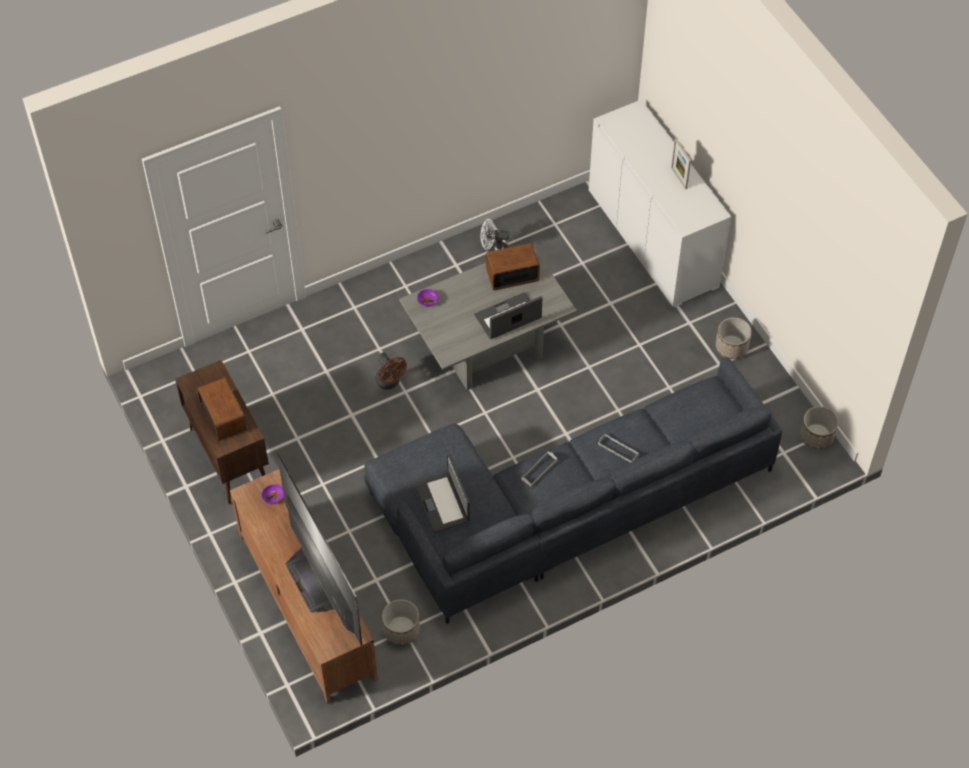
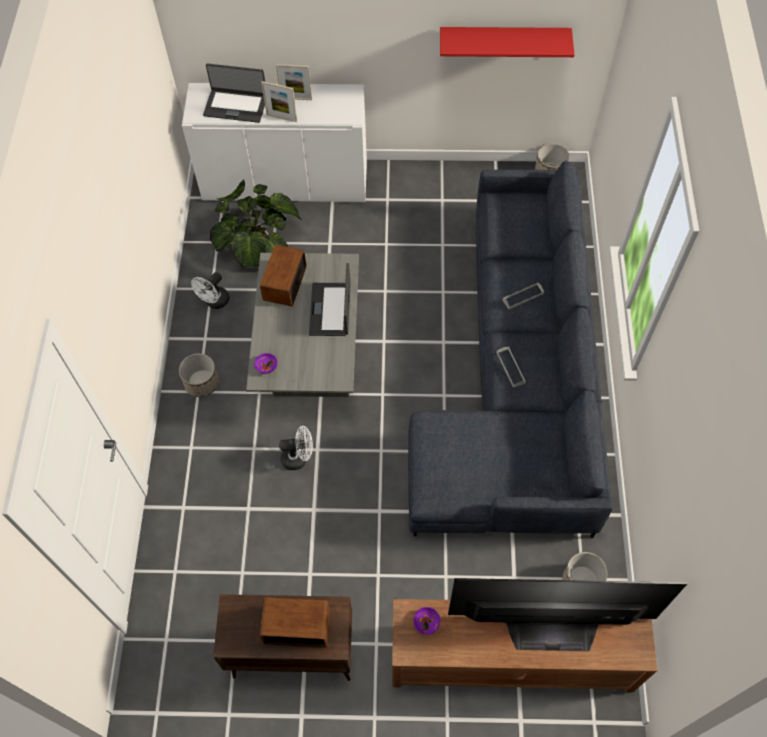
camera: 60 degrees left, 5 degrees up
brown fan [375,353,407,389] -> white fan [279,426,313,470]
laptop [414,453,470,533] -> laptop moved to [203,63,265,123]
planter [715,317,752,359] -> planter moved to [179,353,219,397]
none -> potted plant [210,180,302,268]
none -> picture frame [261,81,297,122]
none -> red shelf [440,27,575,57]

